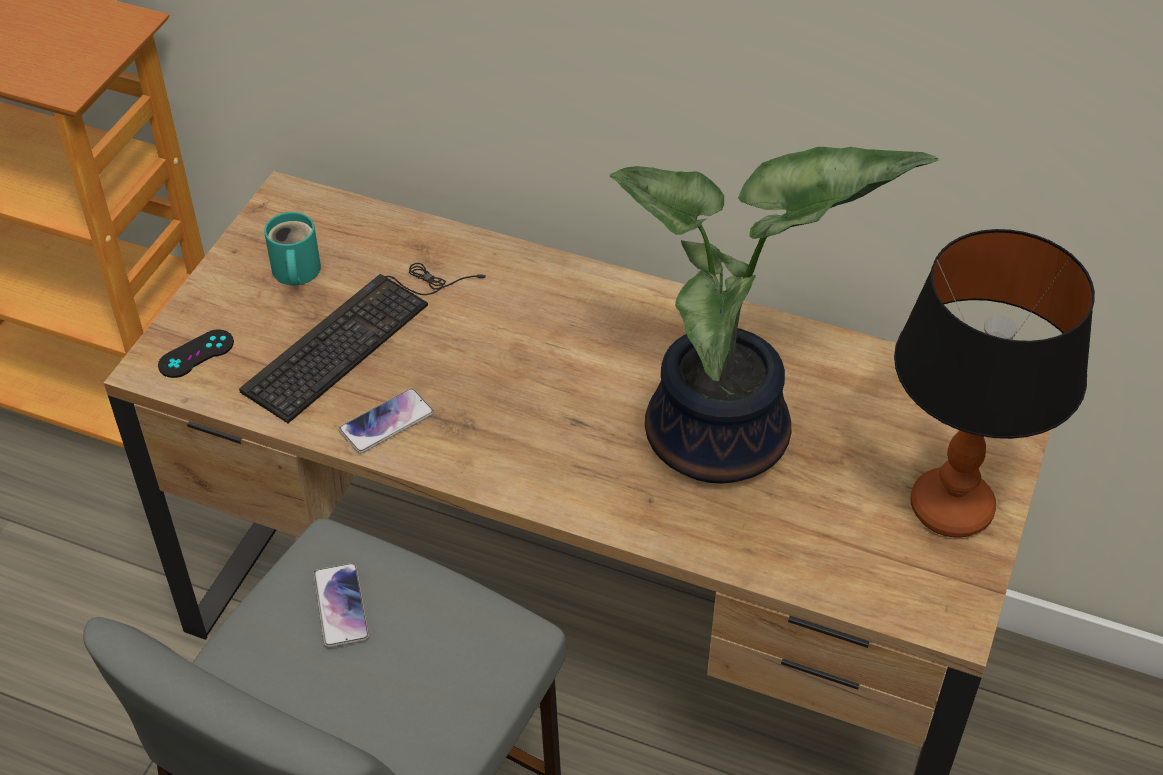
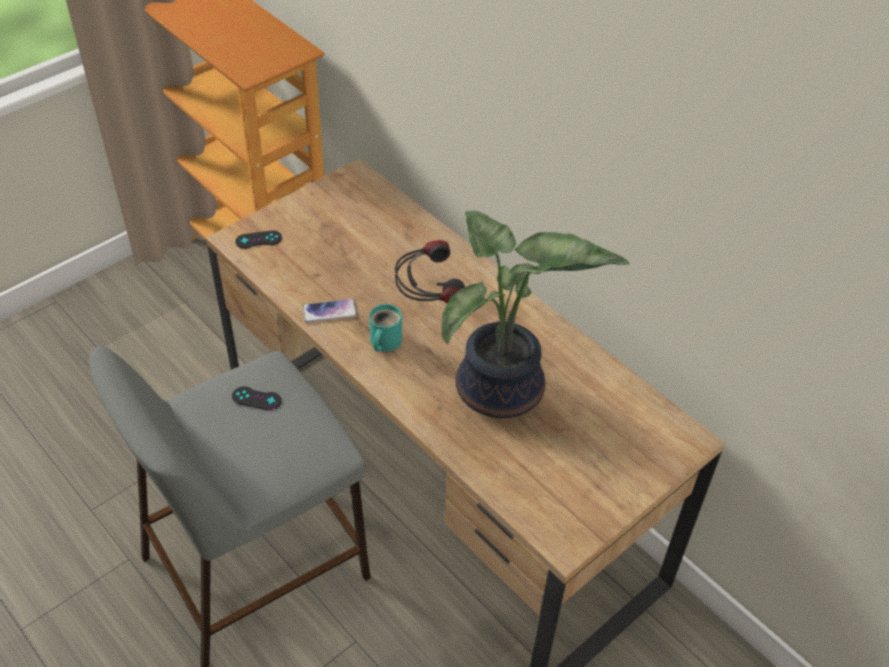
camera: 25 degrees right, 0 degrees up
keyboard [239,262,485,423] -> none
turquoise mug [264,212,321,286] -> turquoise mug moved to [369,304,402,352]
phone [313,563,369,648] -> black game controller [232,386,282,410]
table lamp [894,229,1095,538] -> none
none -> headphones [395,240,466,303]

